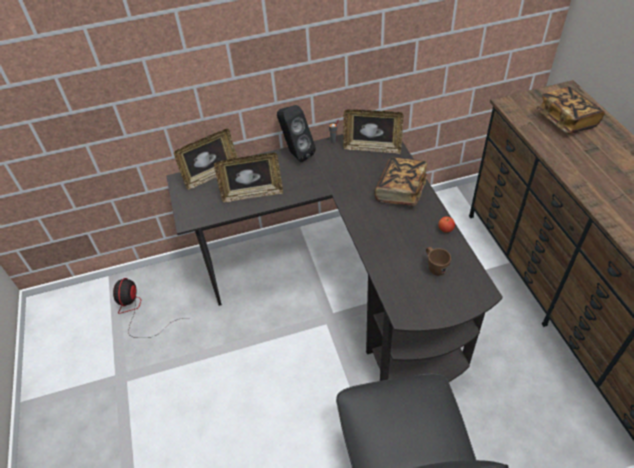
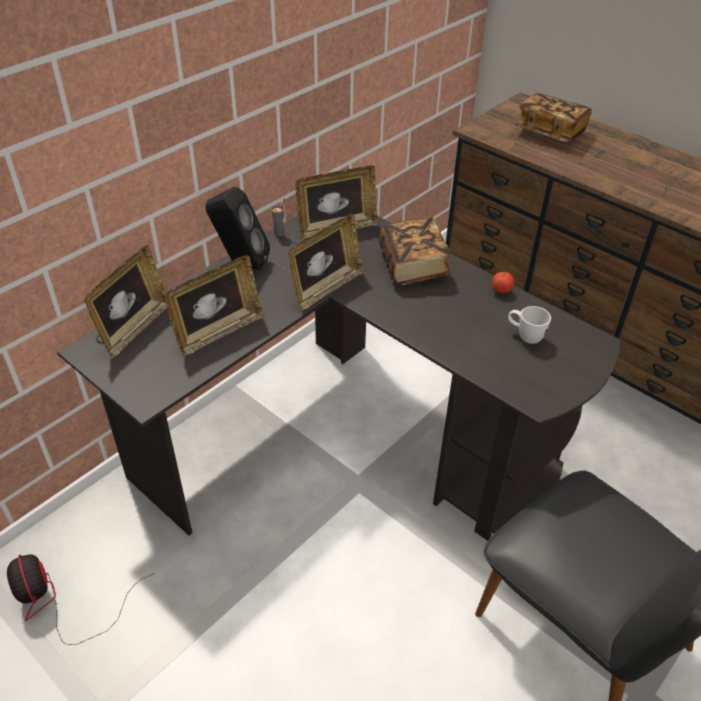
camera: 35 degrees left, 5 degrees down
brown mug [426,247,451,276] -> white mug [508,306,551,344]
none -> picture frame [288,213,364,311]

